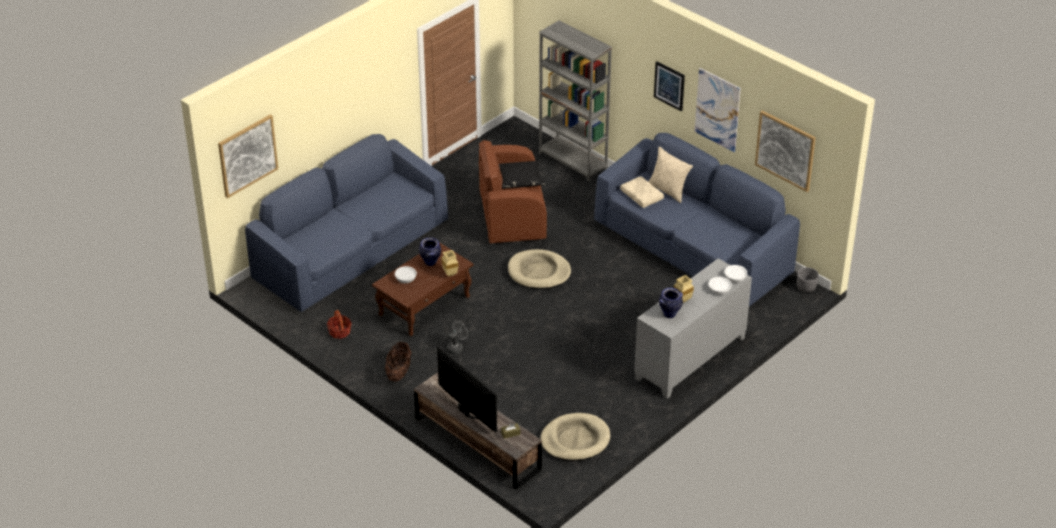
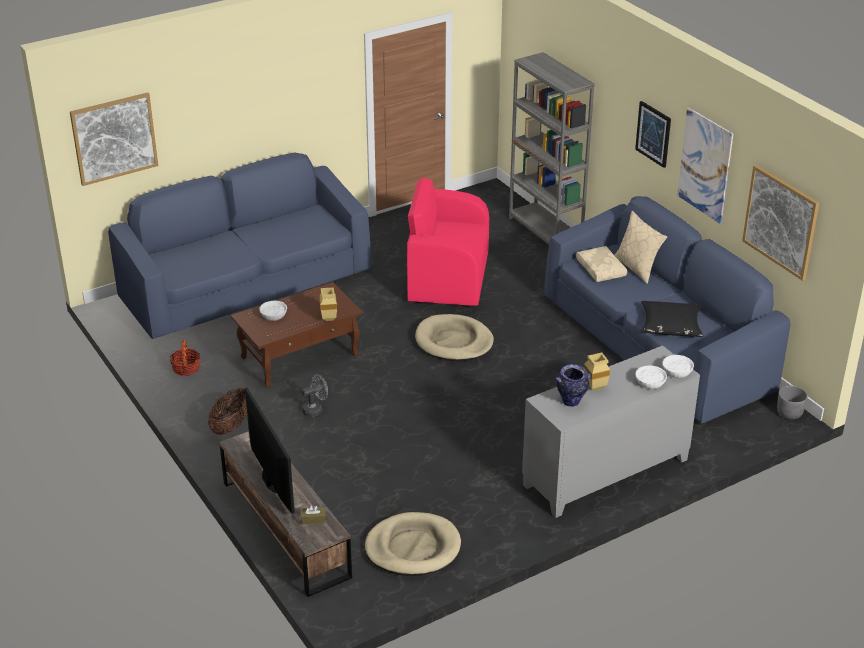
camera: 15 degrees right, 5 degrees down
vase [419,237,441,266] -> none
brown armchair [478,140,547,244] -> pink armchair [407,177,489,307]
black pillow [499,160,546,189] -> black pillow moved to [641,301,703,337]

